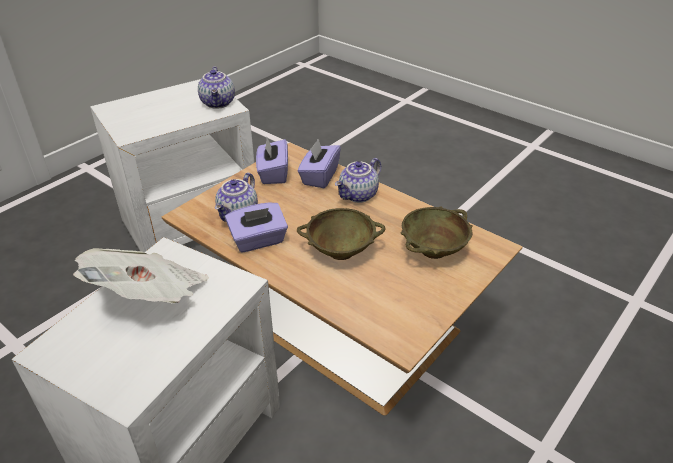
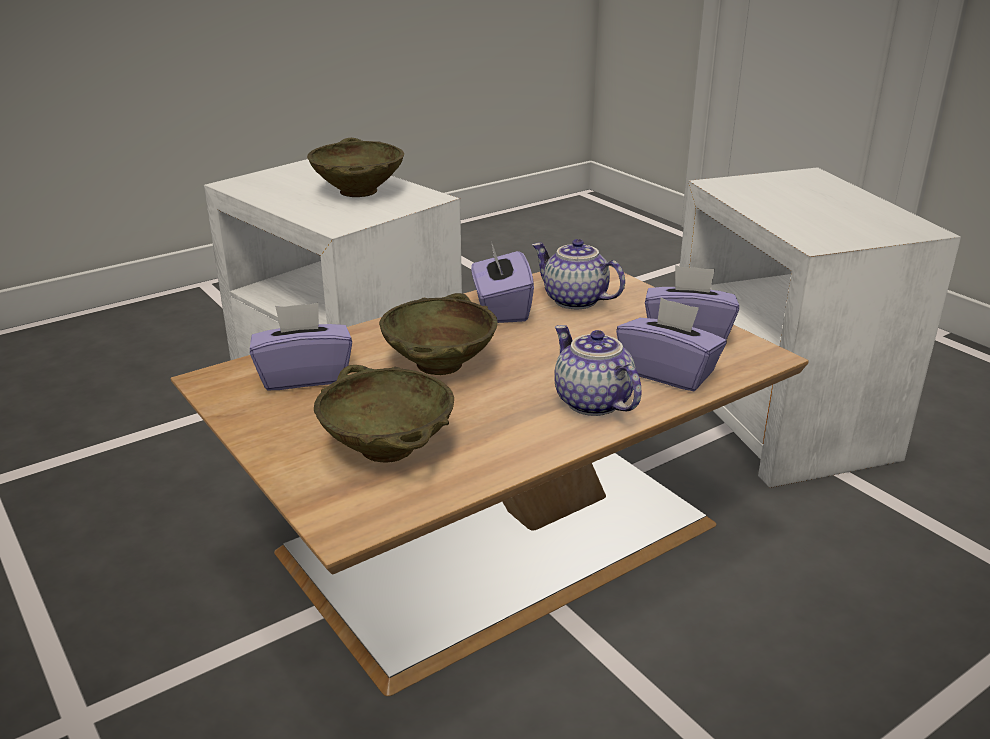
camera: 105 degrees right, 10 degrees down
newspaper [73,248,209,303] -> beige bowl [307,138,404,197]
teapot [198,67,235,109] -> none
none -> purple tissue box [250,303,352,390]

